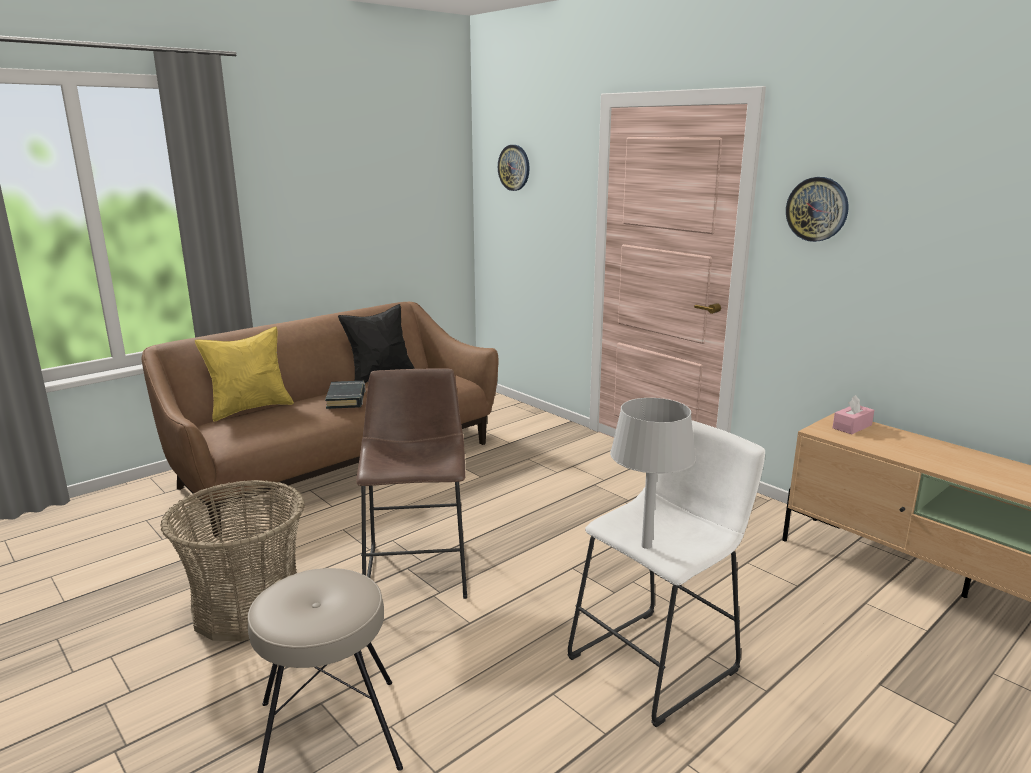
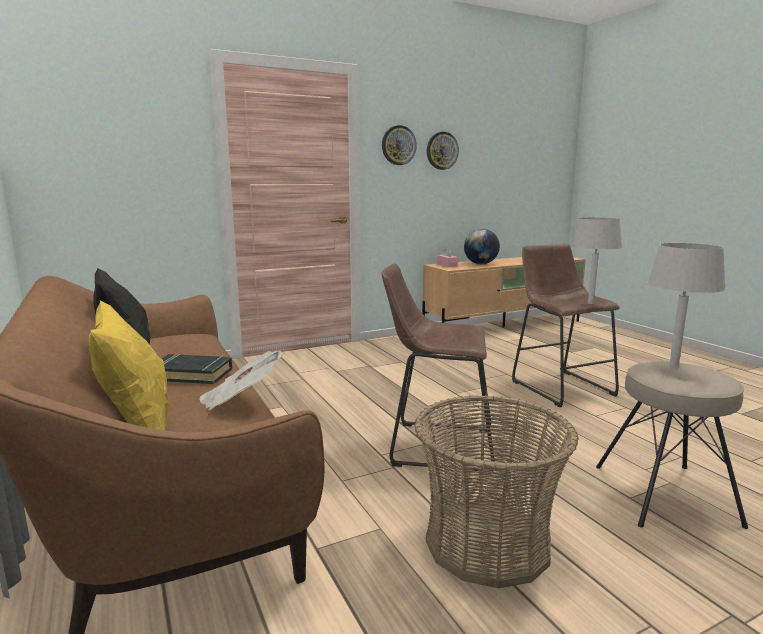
camera: 75 degrees left, 5 degrees down
wall clock [498,145,530,191] -> wall clock moved to [427,132,459,170]
white stool [567,420,765,727] -> brown stool [512,244,620,407]
none -> newspaper [199,351,283,410]
none -> globe [464,229,500,264]
none -> grey table lamp [647,243,726,367]

